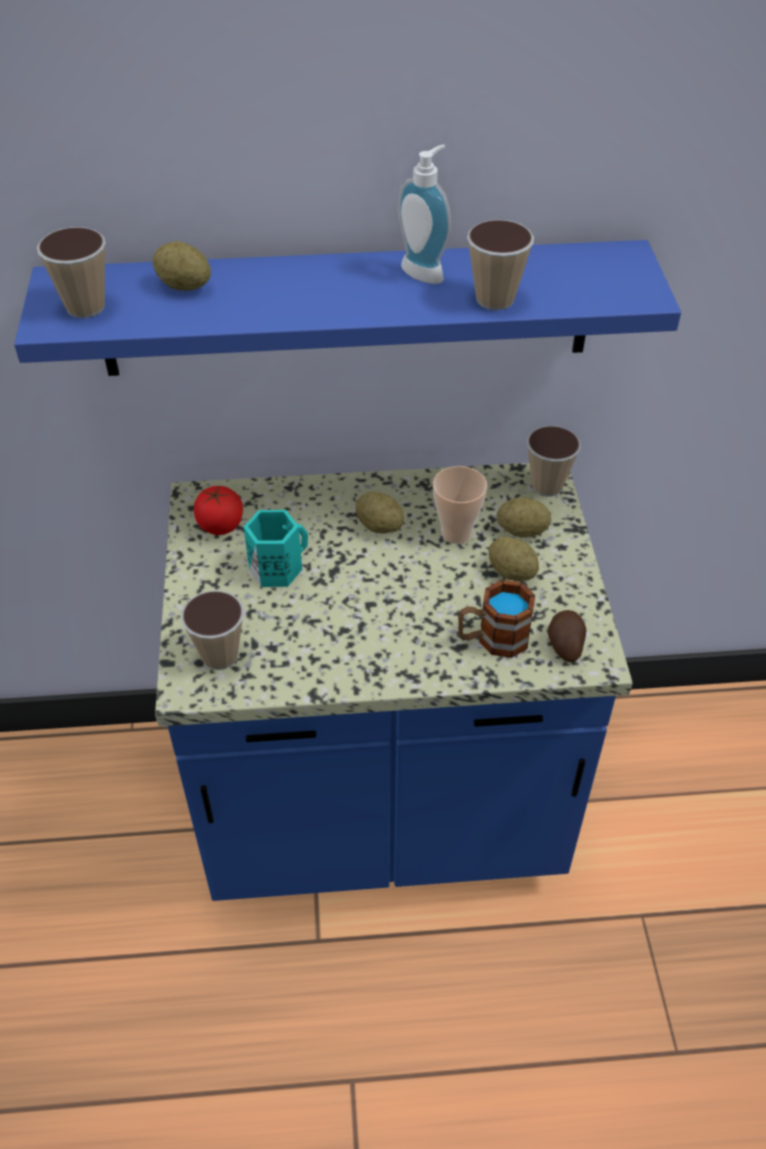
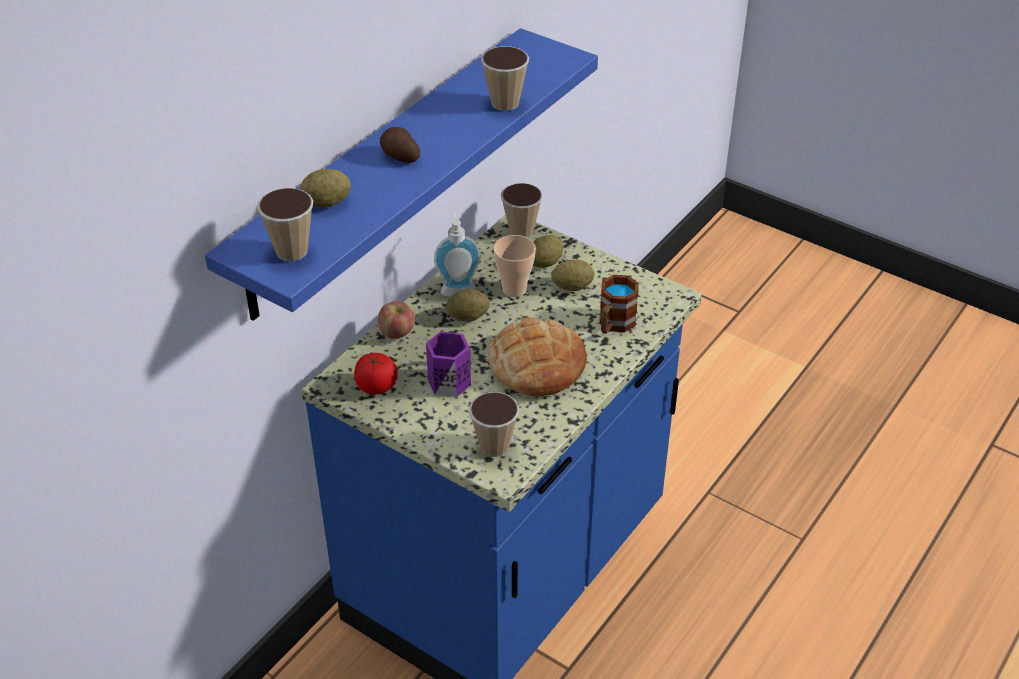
camera: 50 degrees left, 5 degrees down
turquoise mug [244,510,308,587] -> purple mug [426,331,471,397]
soap dispenser [398,145,451,284] -> soap dispenser moved to [434,212,481,297]
potato [548,610,586,662] -> potato moved to [380,127,420,163]
none -> apple [378,301,415,339]
none -> bread [489,317,587,396]

